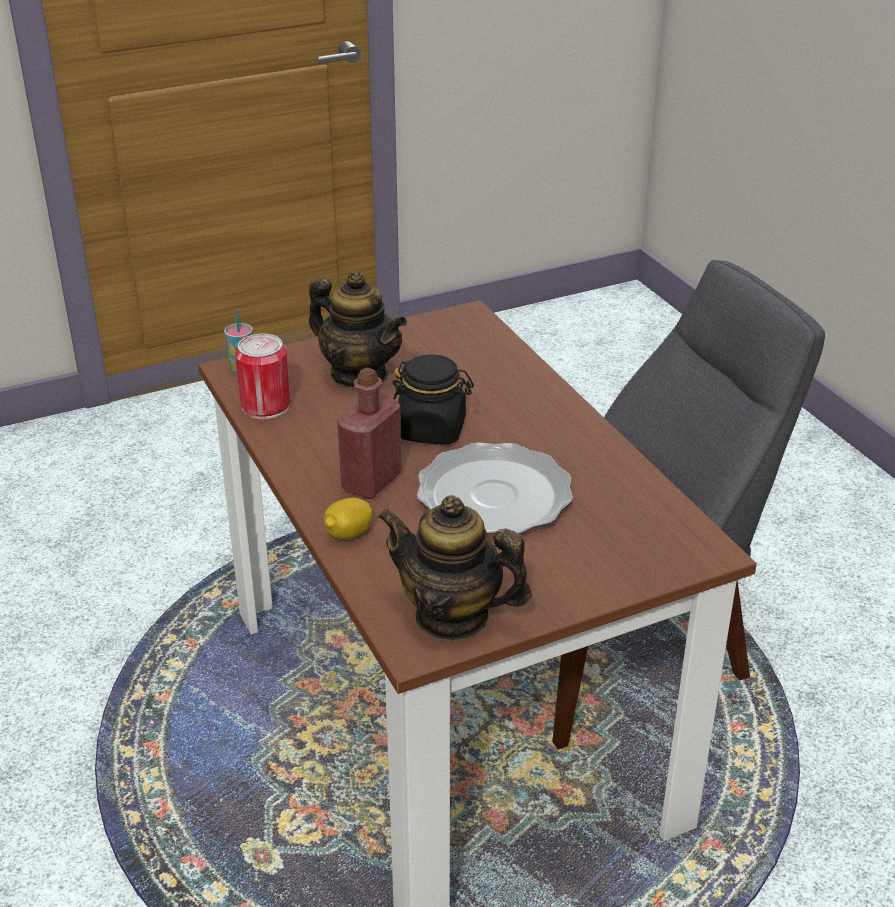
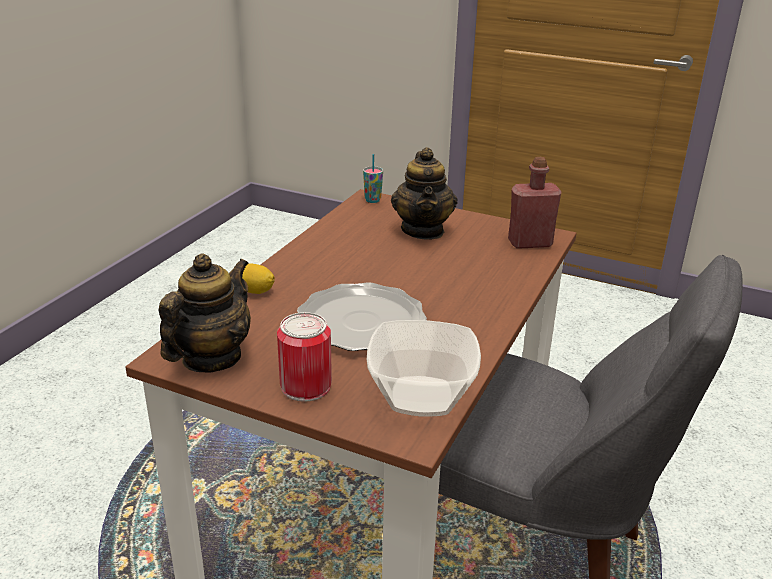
camera: 50 degrees right, 5 degrees down
can [235,334,291,419] -> can moved to [277,312,332,402]
red bottle [337,367,402,499] -> red bottle moved to [508,157,562,249]
teapot [377,495,532,641] -> teapot turned 45 degrees clockwise [159,253,251,373]
black jar [392,354,474,444] -> none
none -> bowl [367,320,481,417]

